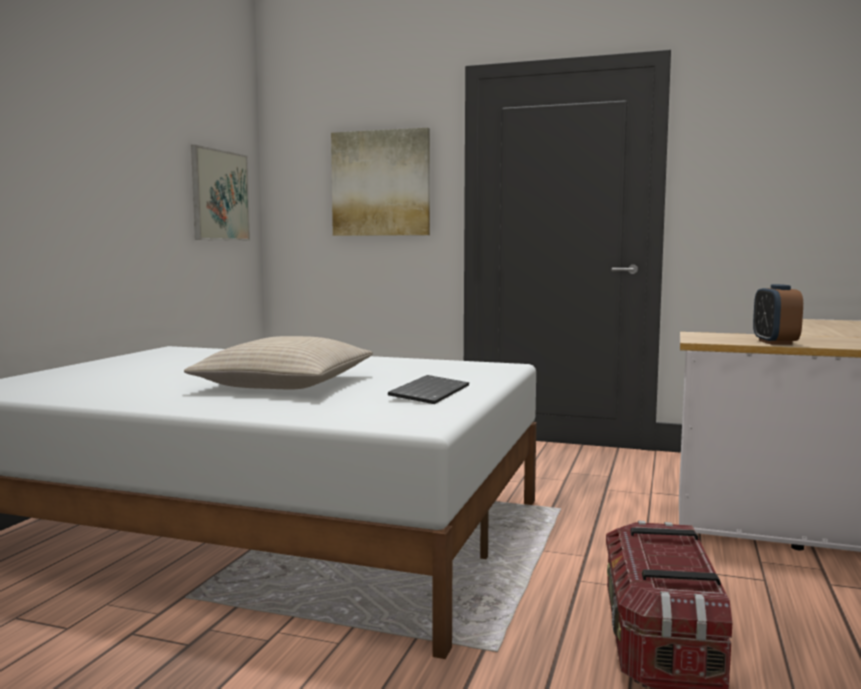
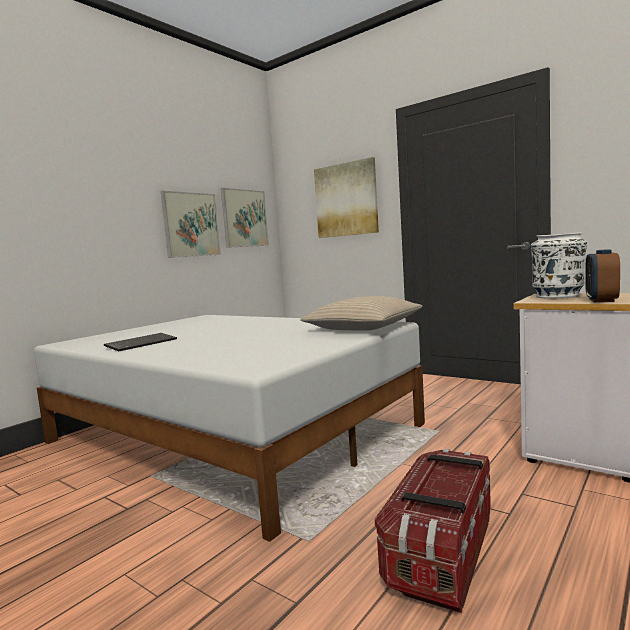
camera: 20 degrees right, 0 degrees up
beige pillow [184,336,373,389] -> beige pillow moved to [300,296,423,331]
keyboard [388,375,469,404] -> keyboard moved to [104,333,177,351]
none -> picture [161,191,221,258]
none -> white vase [531,233,587,299]

